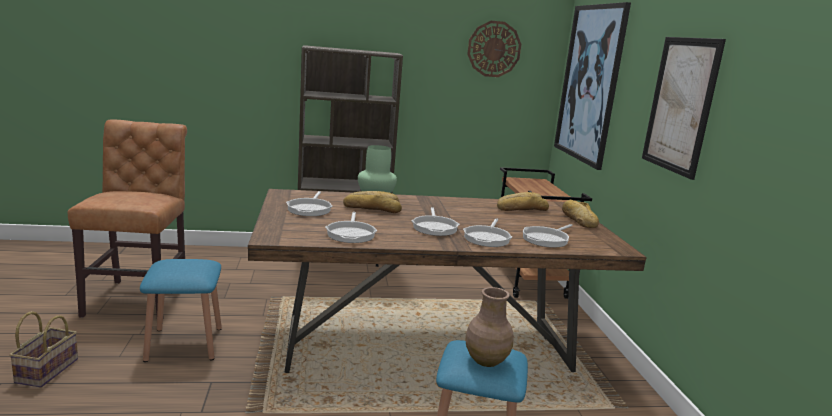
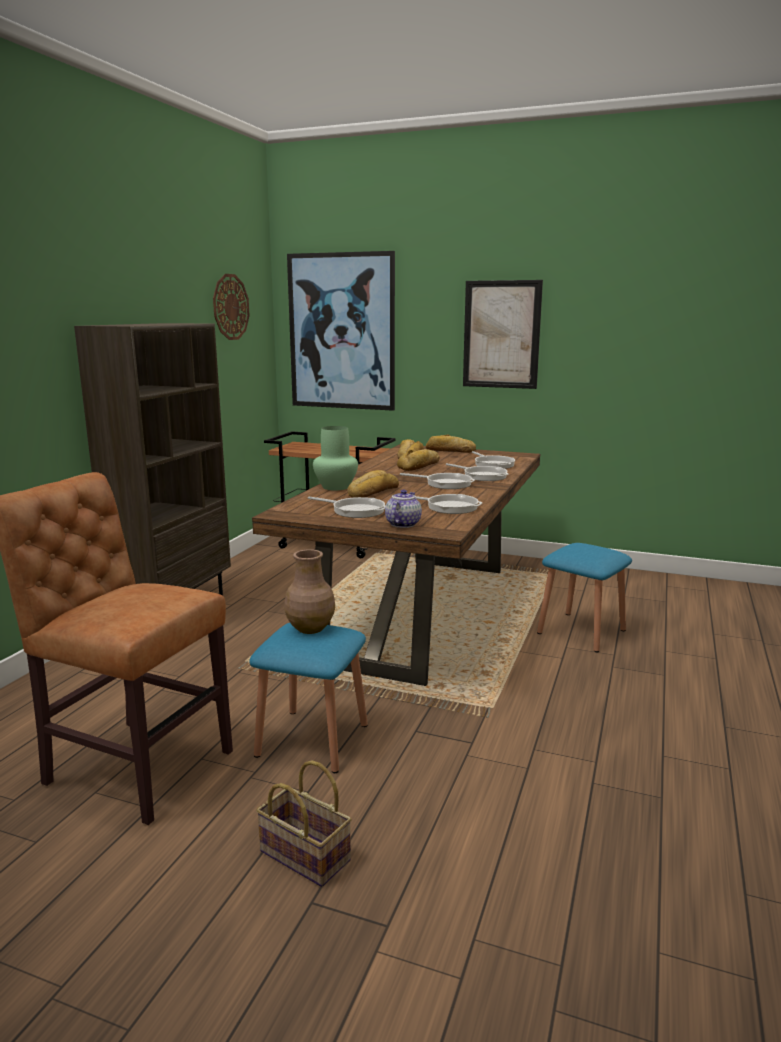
camera: 60 degrees left, 0 degrees up
brown vase [465,287,514,367] -> brown vase moved to [284,549,335,634]
none -> teapot [385,490,422,528]
none -> bread [397,449,440,471]

